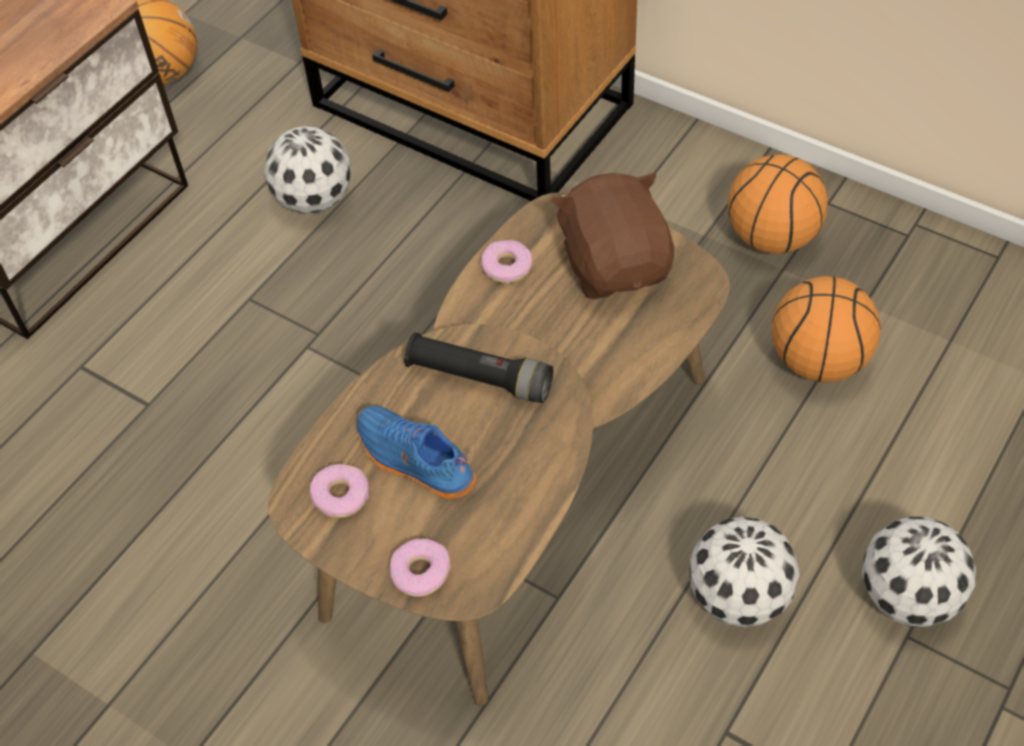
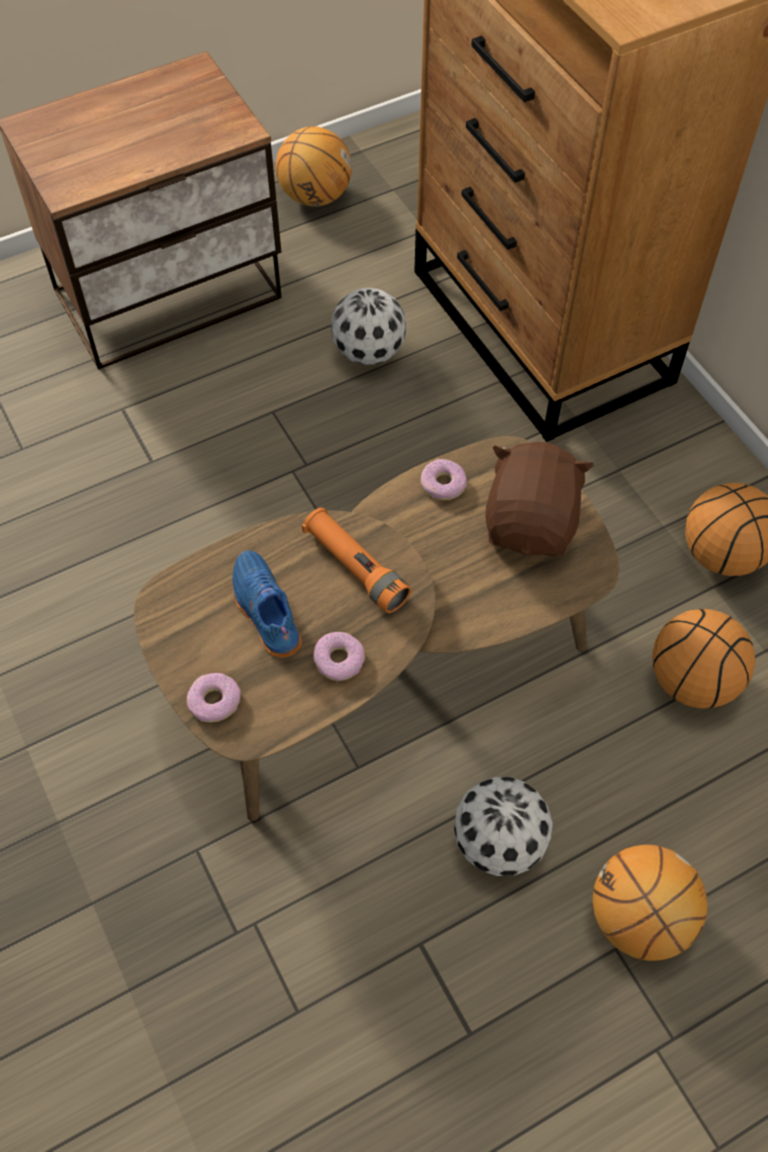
camera: 25 degrees right, 5 degrees up
donut [310,464,369,518] -> donut moved to [313,632,365,681]
black flashlight [404,332,554,403] -> orange flashlight [302,507,411,613]
football [862,517,976,627] -> basketball [593,845,708,961]

